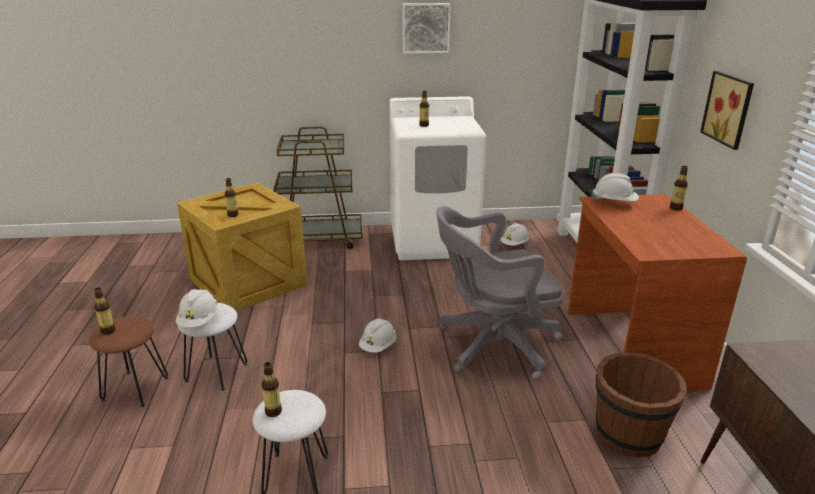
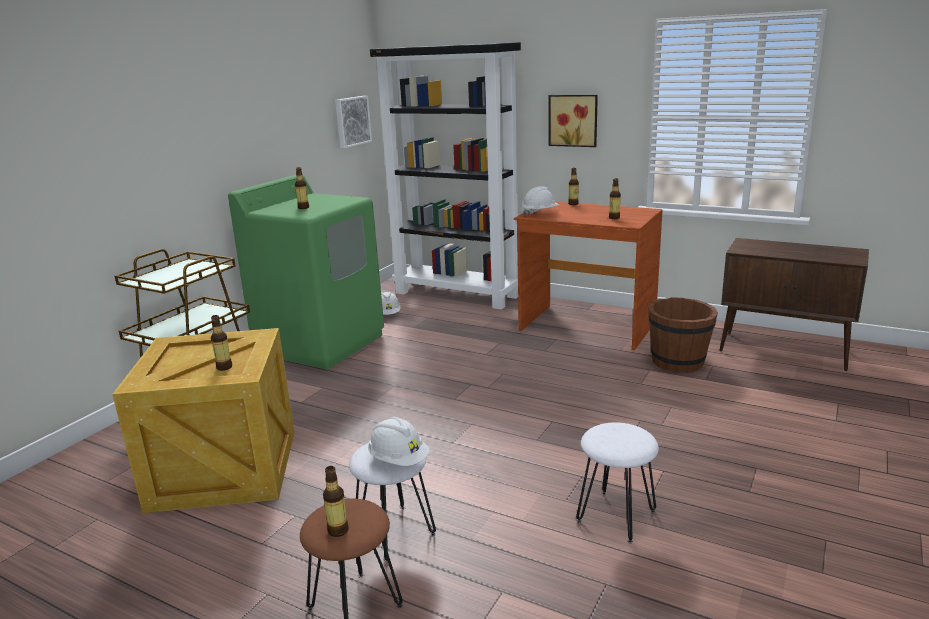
camera: 55 degrees left, 5 degrees down
bottle [262,362,282,417] -> bottle moved to [609,178,621,219]
white hard hat [359,318,396,353] -> none
white washing machine [389,96,487,260] -> green washing machine [228,175,384,369]
picture [403,3,451,54] -> picture moved to [335,96,372,148]
grey office chair [436,206,563,381] -> none

